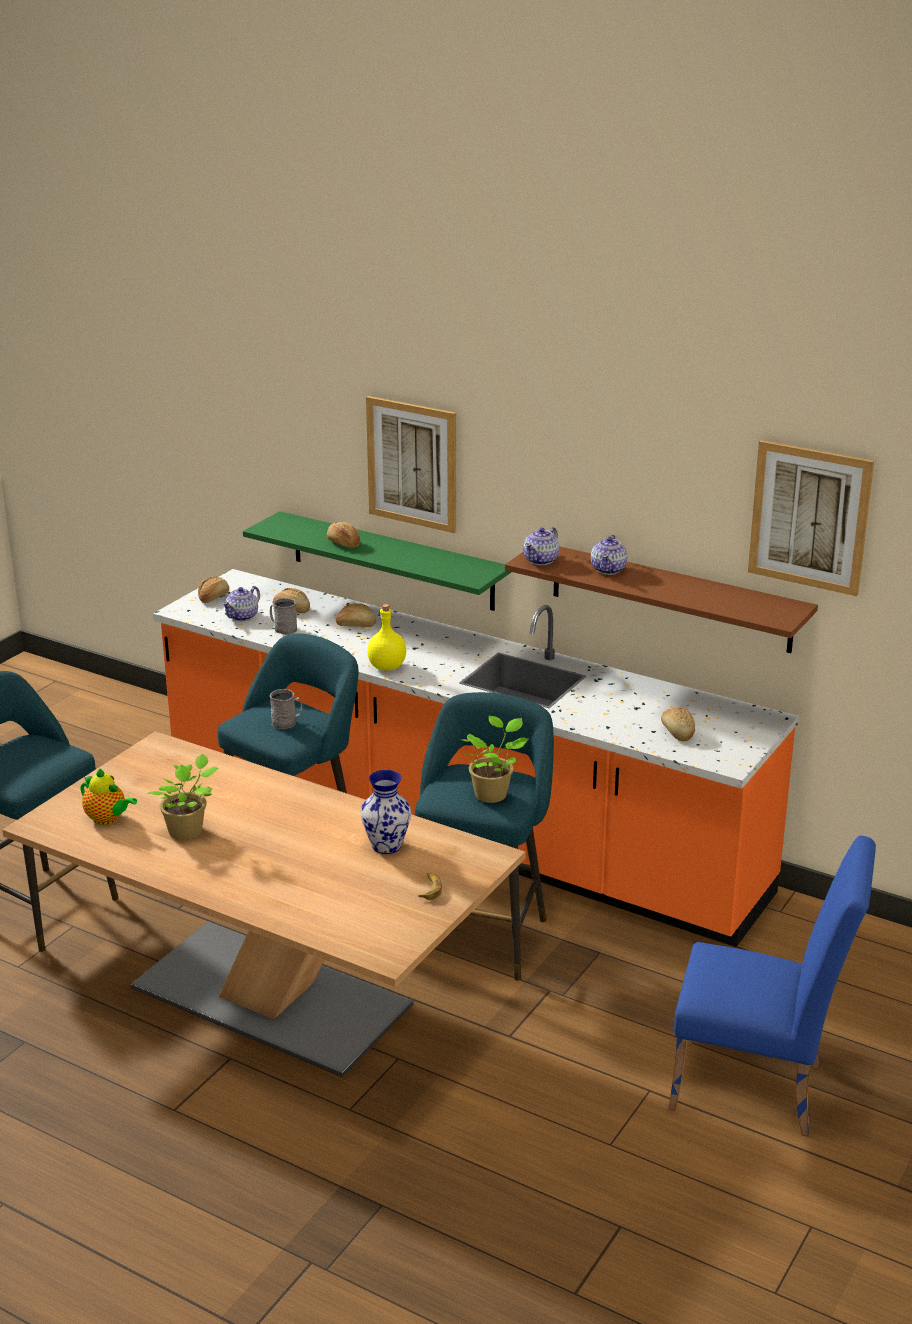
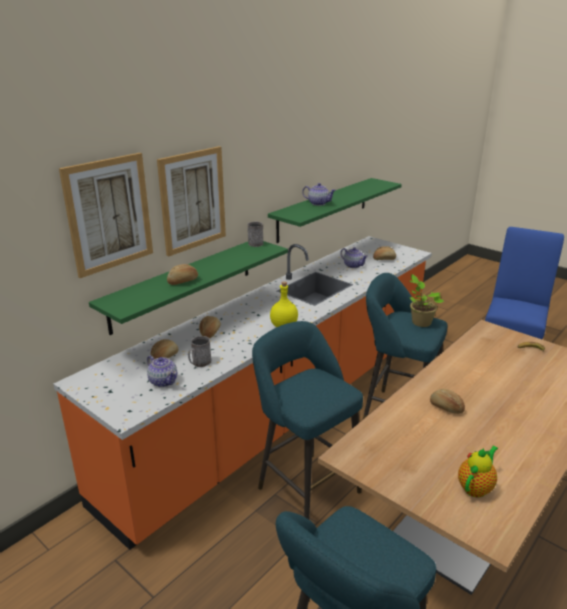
camera: 80 degrees left, 0 degrees up
potted plant [147,754,219,840] -> none
bread [198,576,229,603] -> bread moved to [430,389,465,414]
grey mug [270,689,302,729] -> grey mug moved to [247,222,263,247]
vase [360,770,411,854] -> none
brown shelf [505,546,818,653] -> green shelf [268,178,402,243]
teapot [523,527,559,565] -> teapot moved to [340,247,368,268]
picture [748,440,874,596] -> picture moved to [59,153,153,278]

